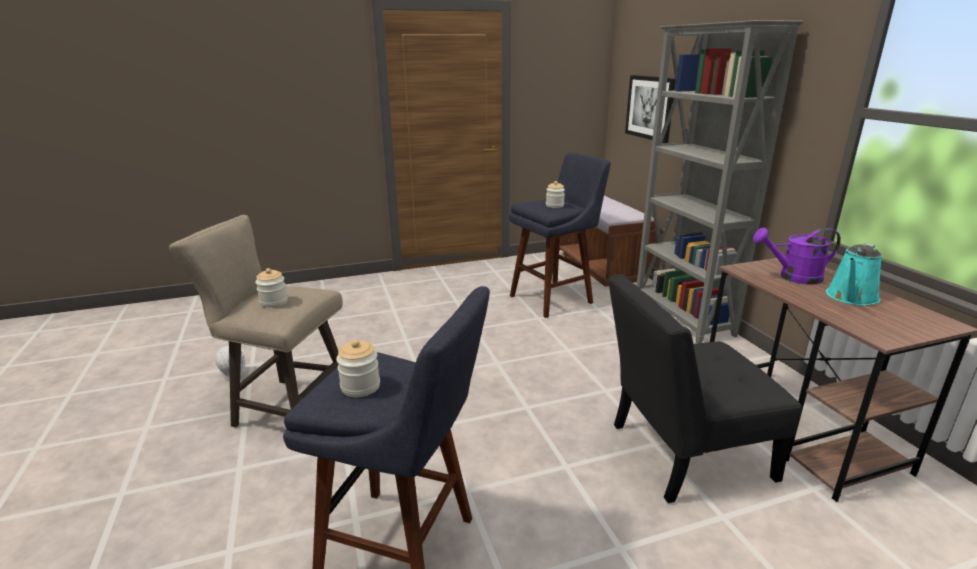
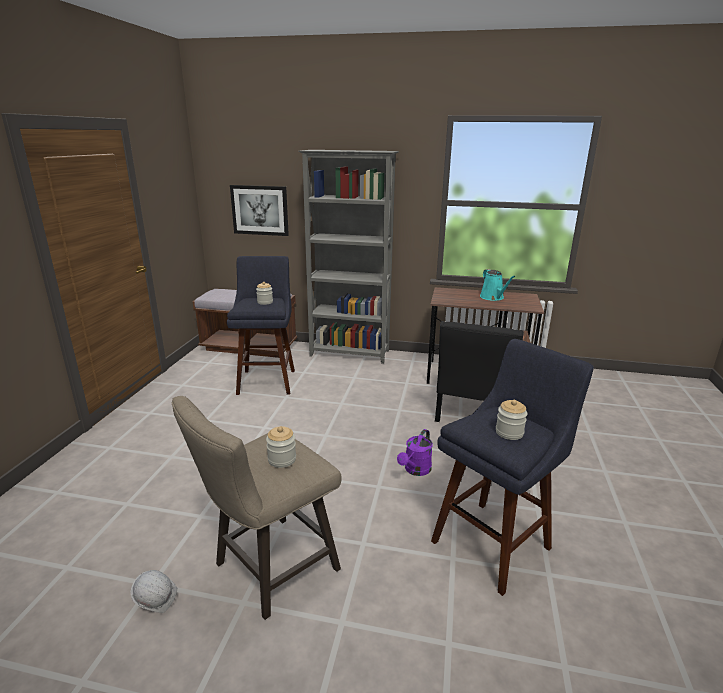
camera: 60 degrees left, 0 degrees up
purple watering can [753,228,841,285] -> purple watering can moved to [397,429,433,476]

